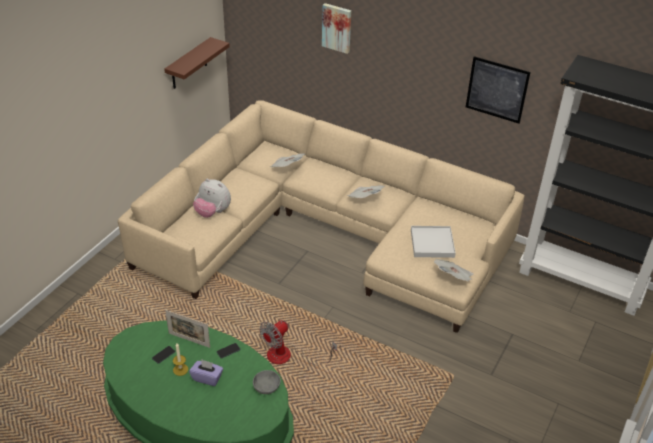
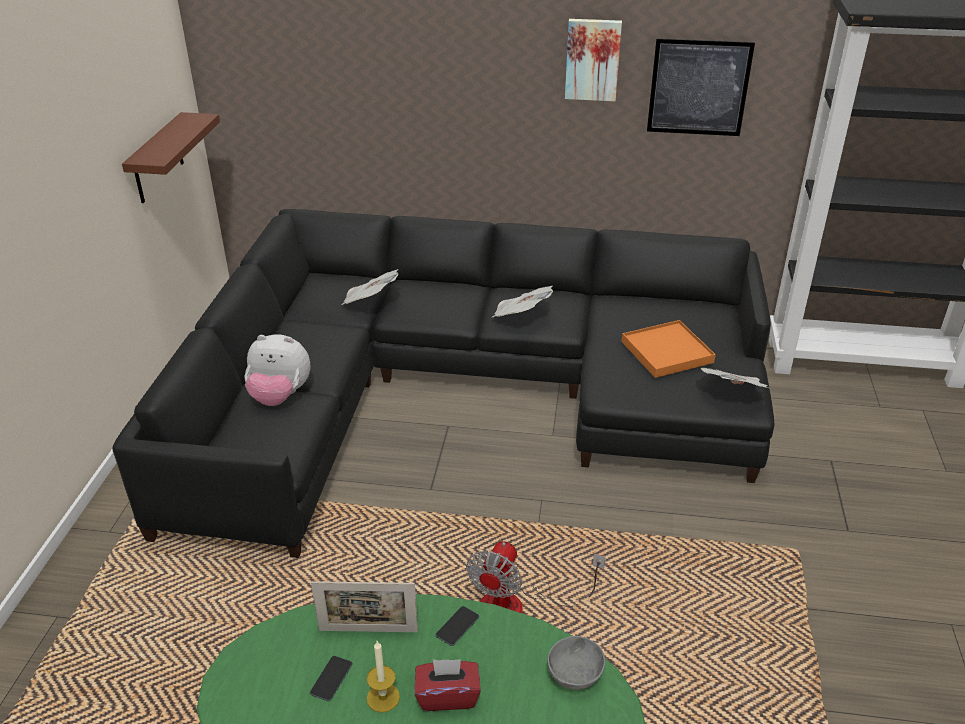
camera: 20 degrees left, 5 degrees down
beige sofa [118,100,525,333] -> black sofa [112,209,774,558]
purple tissue box [189,360,223,386] -> red tissue box [415,659,481,711]
picture [322,3,351,54] -> picture moved to [565,19,622,101]
white tray [411,226,456,258] -> orange tray [622,320,716,378]

